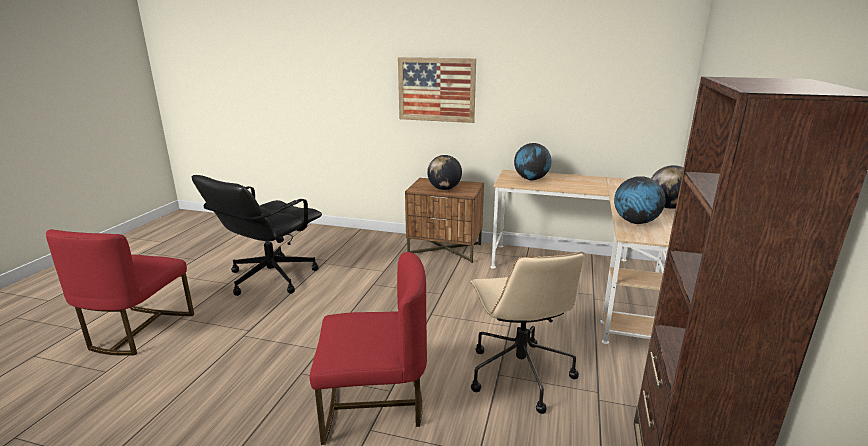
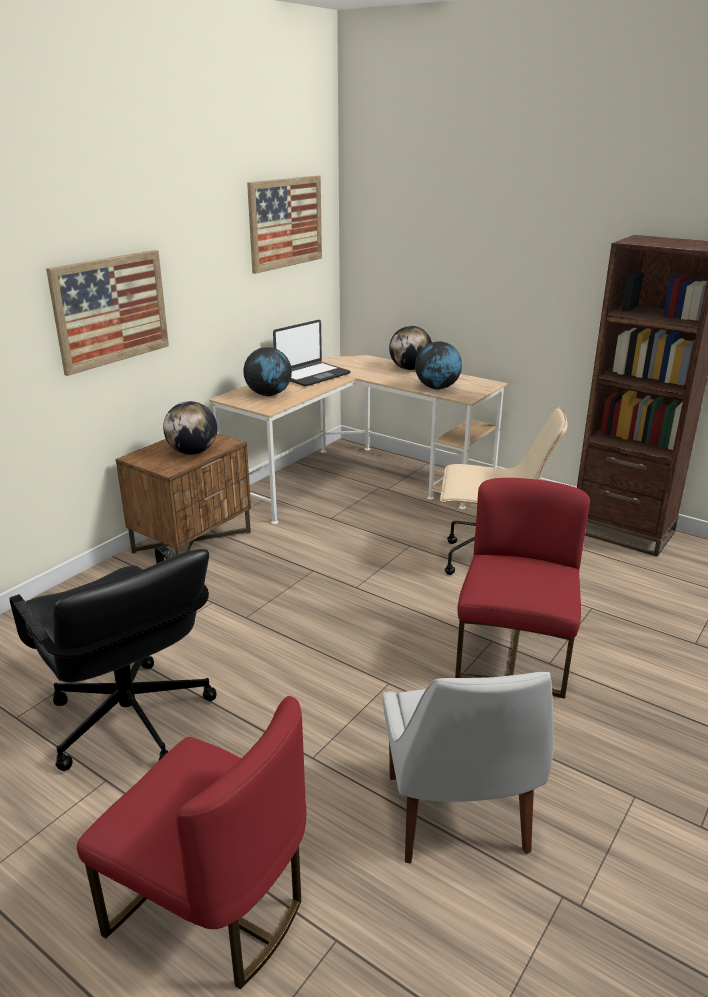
camera: 70 degrees left, 5 degrees up
none -> picture [247,175,322,274]
none -> laptop [273,320,351,386]
none -> white chair [383,672,554,864]

